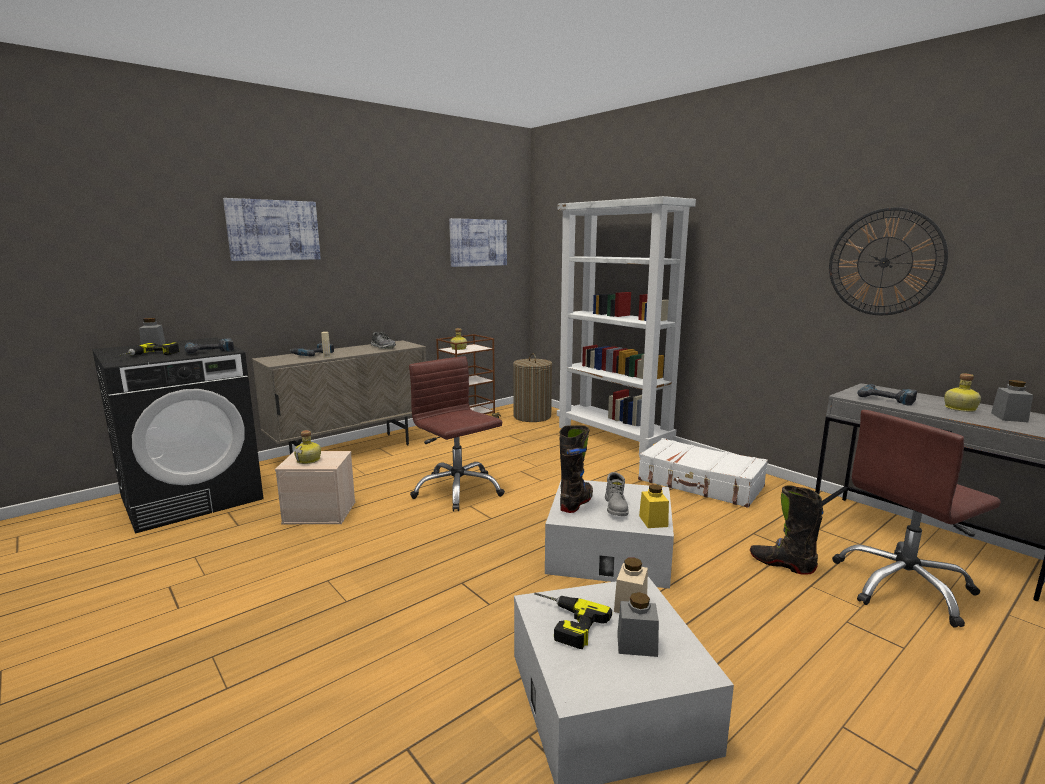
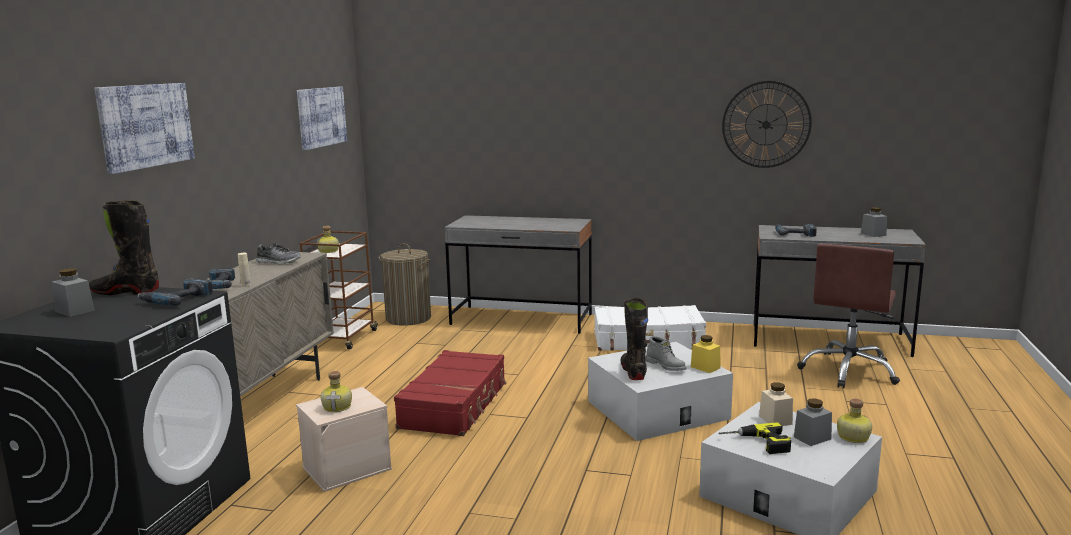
camera: 35 degrees left, 0 degrees up
power drill [119,342,179,357] -> none
brown office chair [409,356,505,511] -> red suitcase [394,350,507,436]
white bookcase [557,196,696,454] -> grey desk [444,215,592,334]
black boot [750,485,824,575] -> black boot moved to [89,200,159,295]
bottle [944,373,981,412] -> bottle moved to [837,399,872,443]

